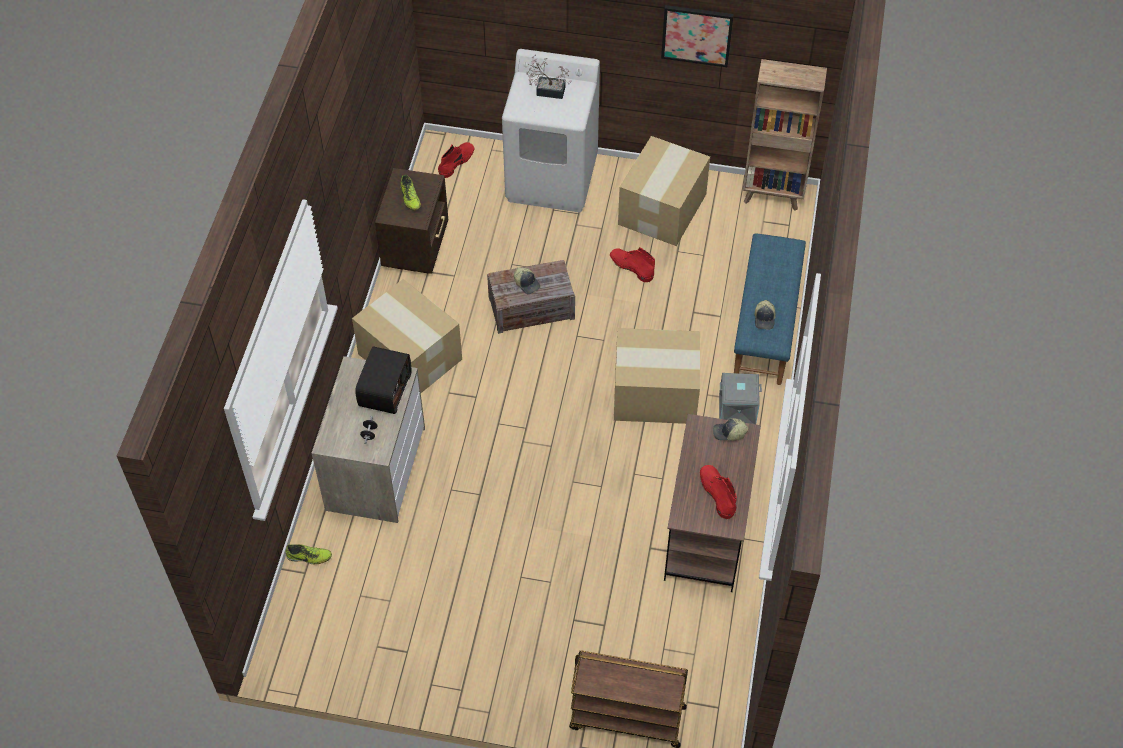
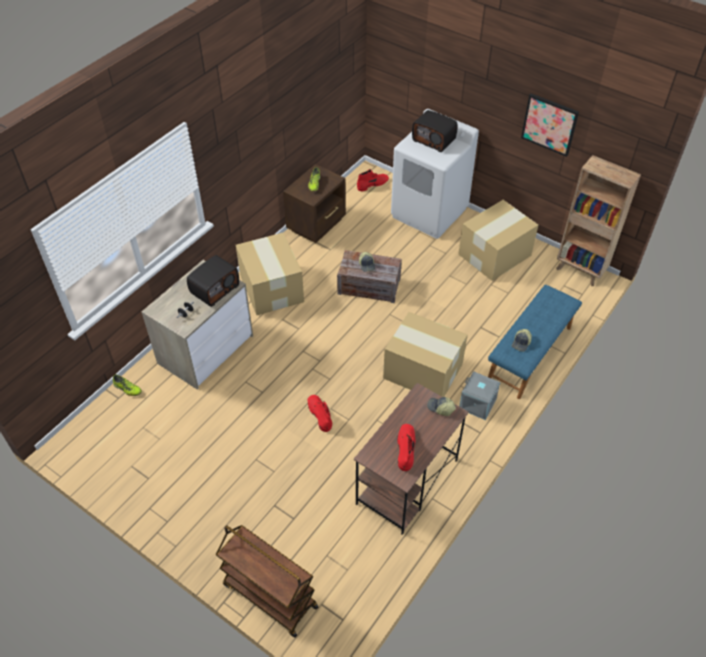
camera: 25 degrees right, 5 degrees down
potted plant [526,55,572,99] -> radio [412,110,458,152]
red boot [610,247,655,282] -> red boot moved to [308,395,332,432]

